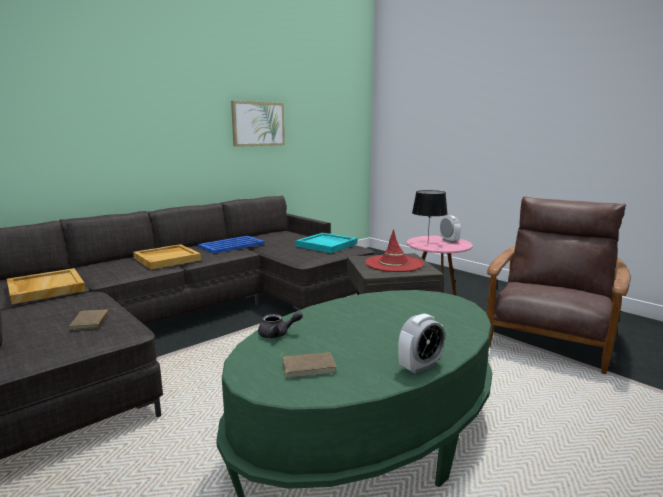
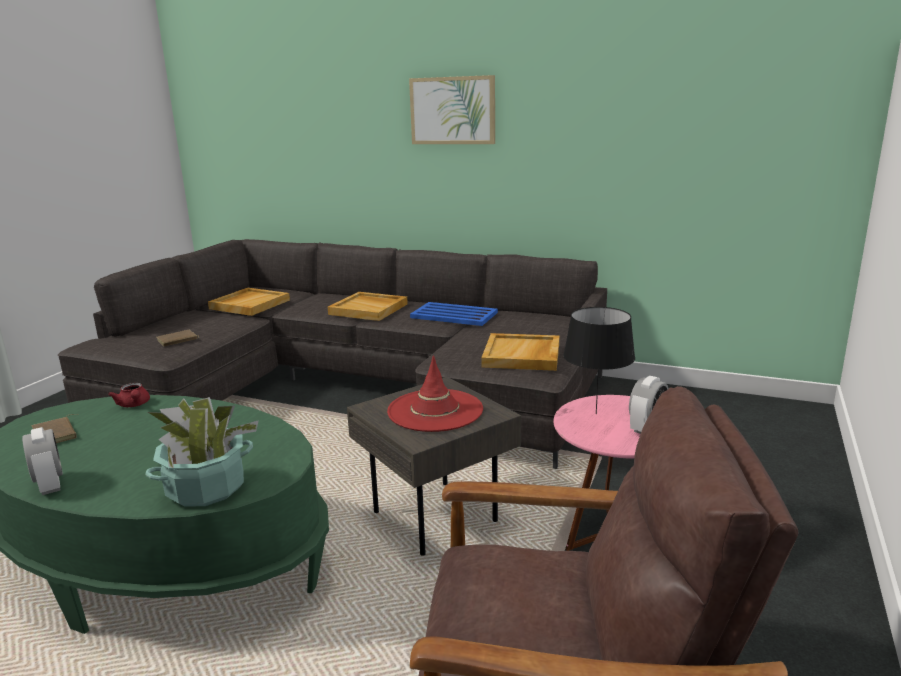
camera: 65 degrees right, 5 degrees up
picture [231,101,285,147] -> picture moved to [409,75,495,144]
grey teapot [258,311,303,338] -> red teapot [108,383,150,407]
turquoise tray [296,233,357,253] -> beige tray [481,333,559,371]
alarm clock [398,314,445,374] -> alarm clock turned 150 degrees counterclockwise [22,427,63,495]
none -> potted plant [145,397,259,506]

